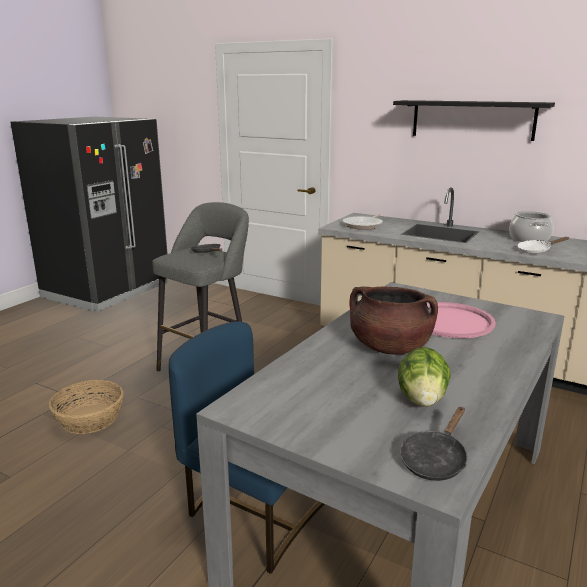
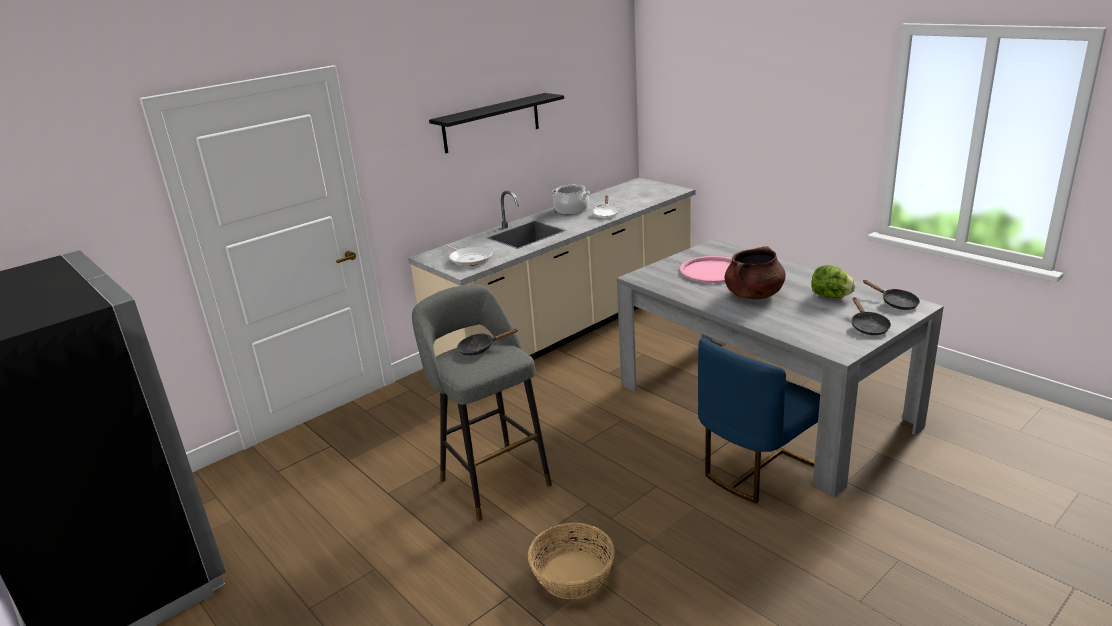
camera: 70 degrees left, 5 degrees up
none -> black frying pan [852,297,891,335]

